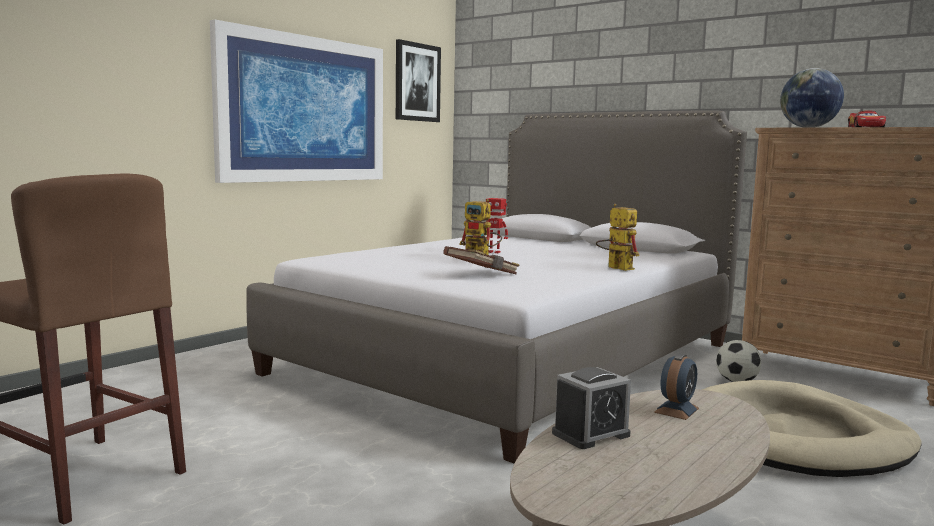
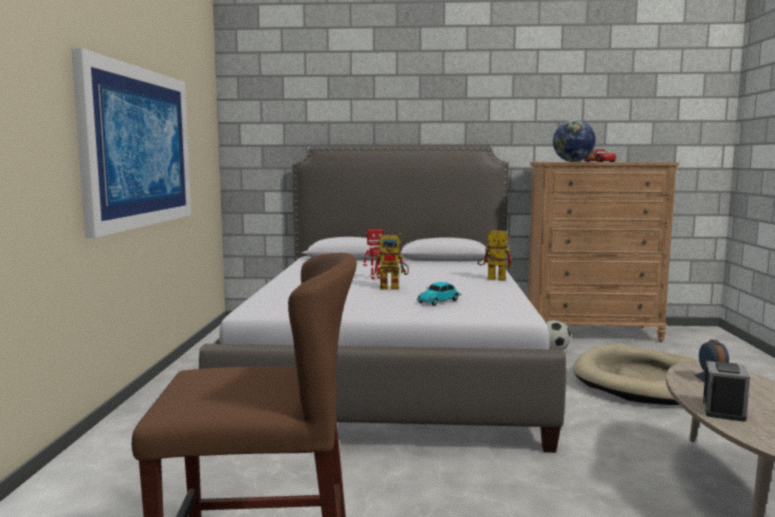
camera: 35 degrees left, 0 degrees up
picture [396,39,441,122] -> none
brown book [443,246,520,274] -> toy car [416,282,462,306]

